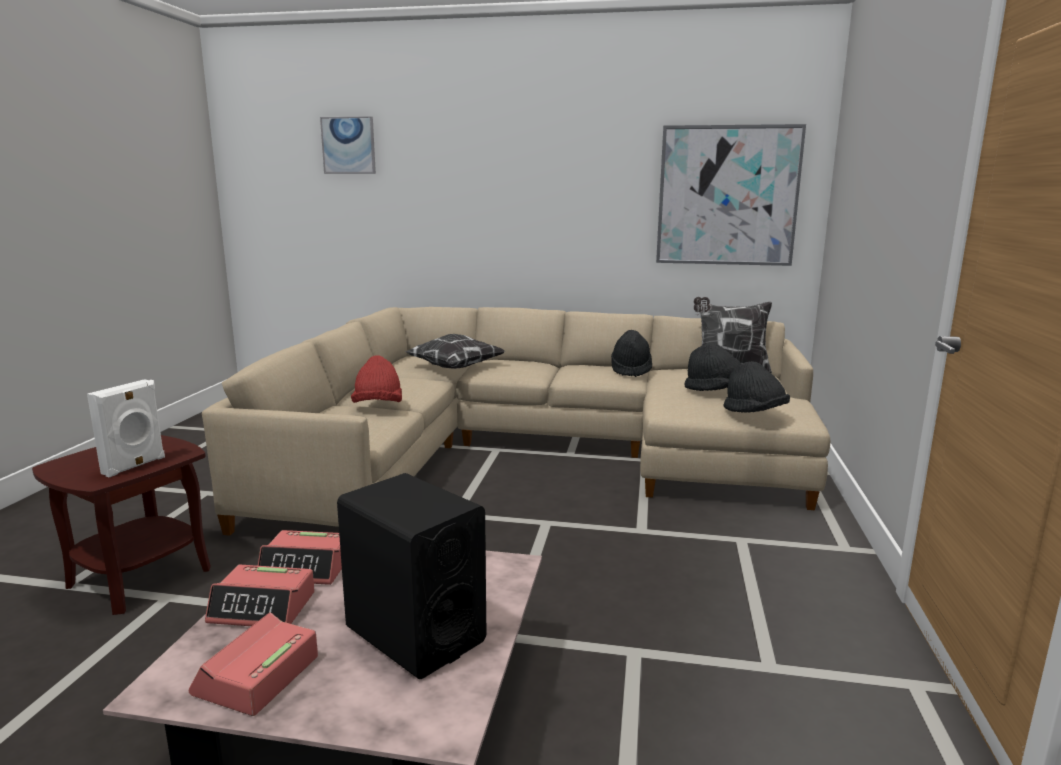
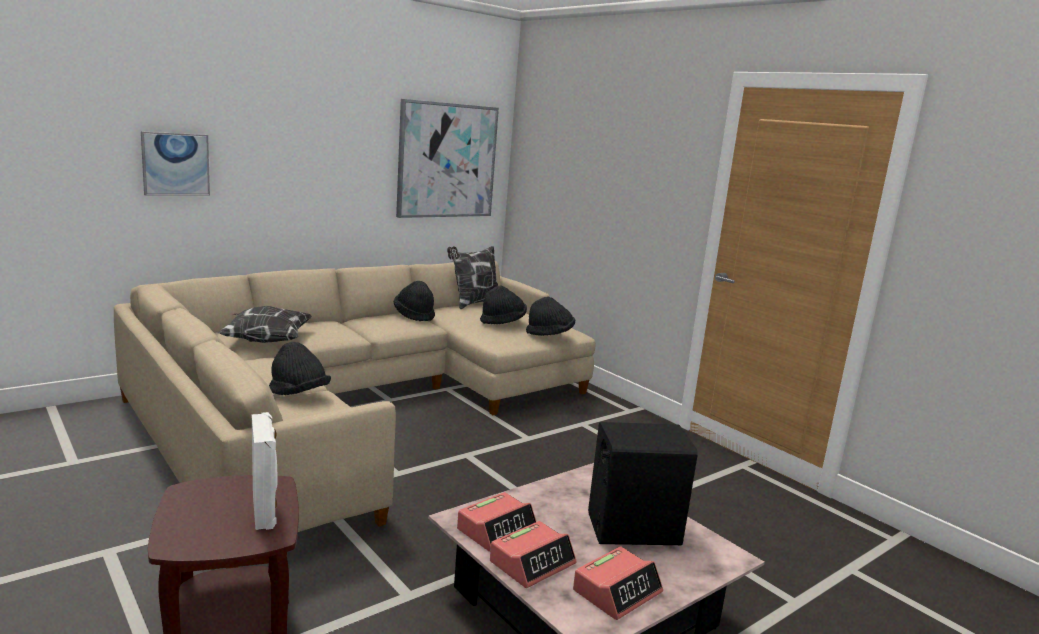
camera: 50 degrees left, 0 degrees up
alarm clock [189,612,318,716] -> alarm clock turned 105 degrees counterclockwise [573,547,663,620]
picture [320,116,376,174] -> picture moved to [141,131,210,196]
red hat [351,355,402,403] -> black hat [269,342,331,395]

